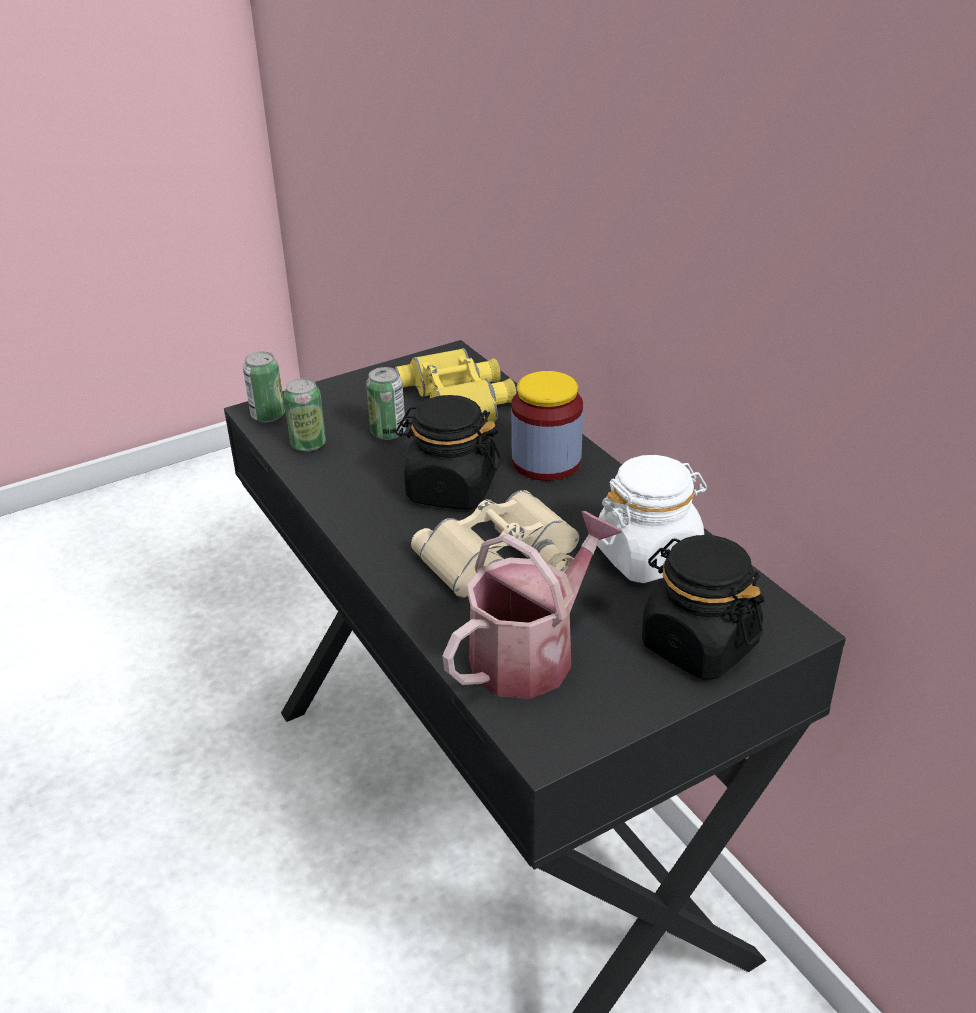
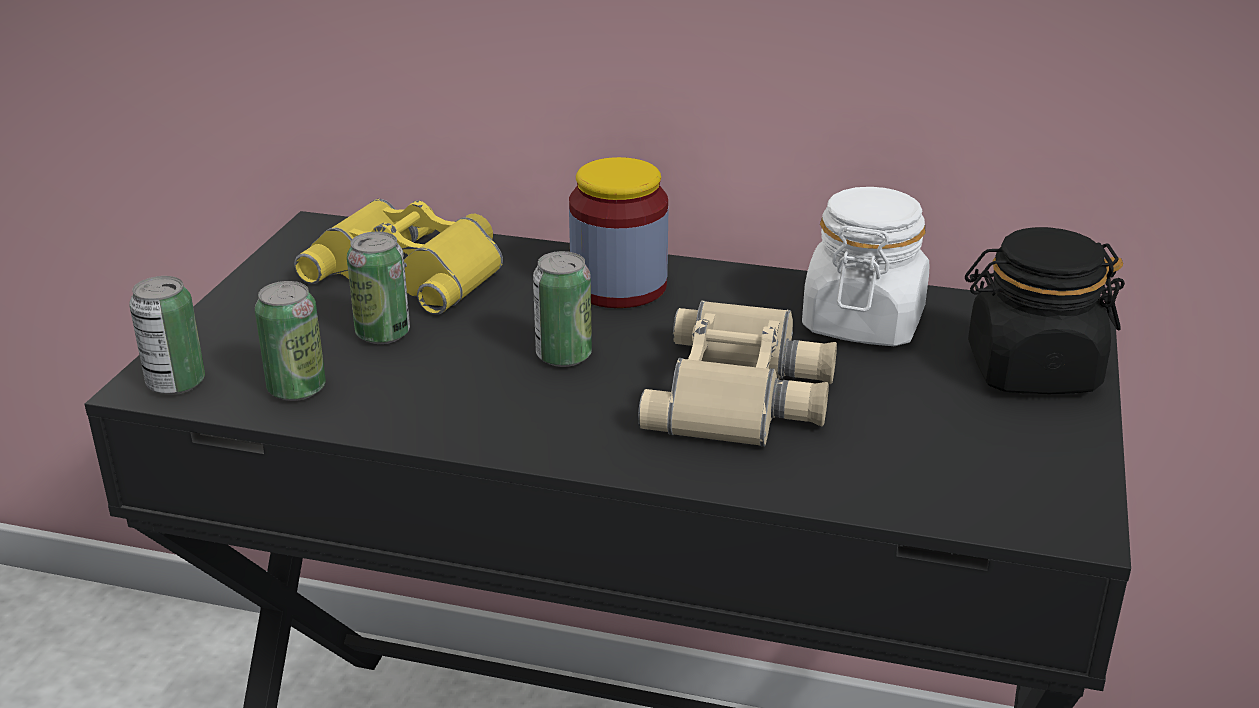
camera: 45 degrees left, 5 degrees down
black jar [395,395,502,509] -> can [533,251,592,367]
watering can [442,511,622,699] -> none

